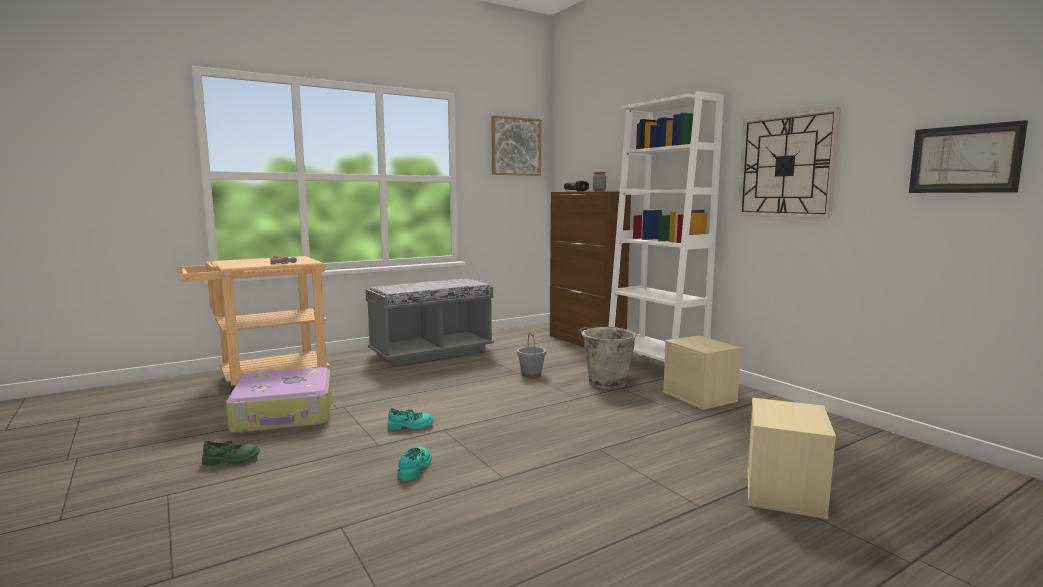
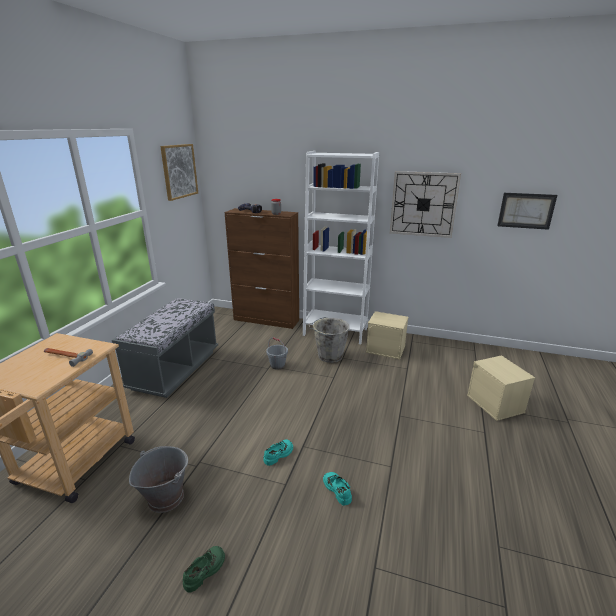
camera: 40 degrees left, 15 degrees up
suitcase [226,367,332,434] -> grey bucket [129,446,188,513]

